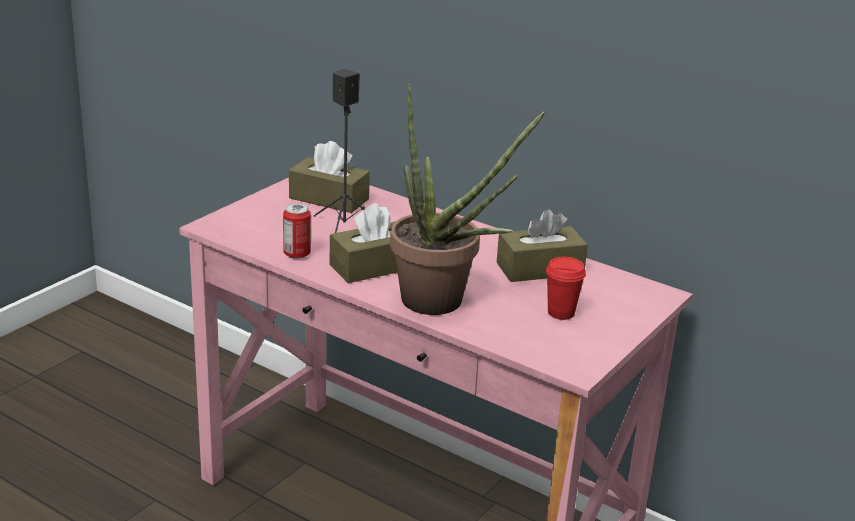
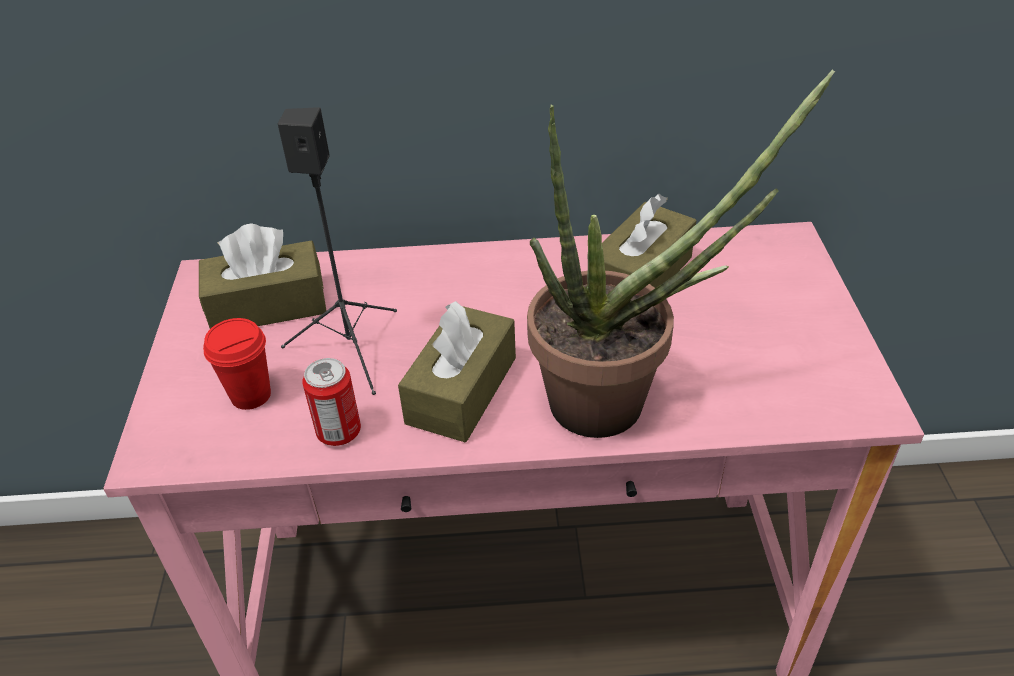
camera: 35 degrees left, 15 degrees up
red cup [546,257,586,320] -> red cup moved to [203,318,271,410]

